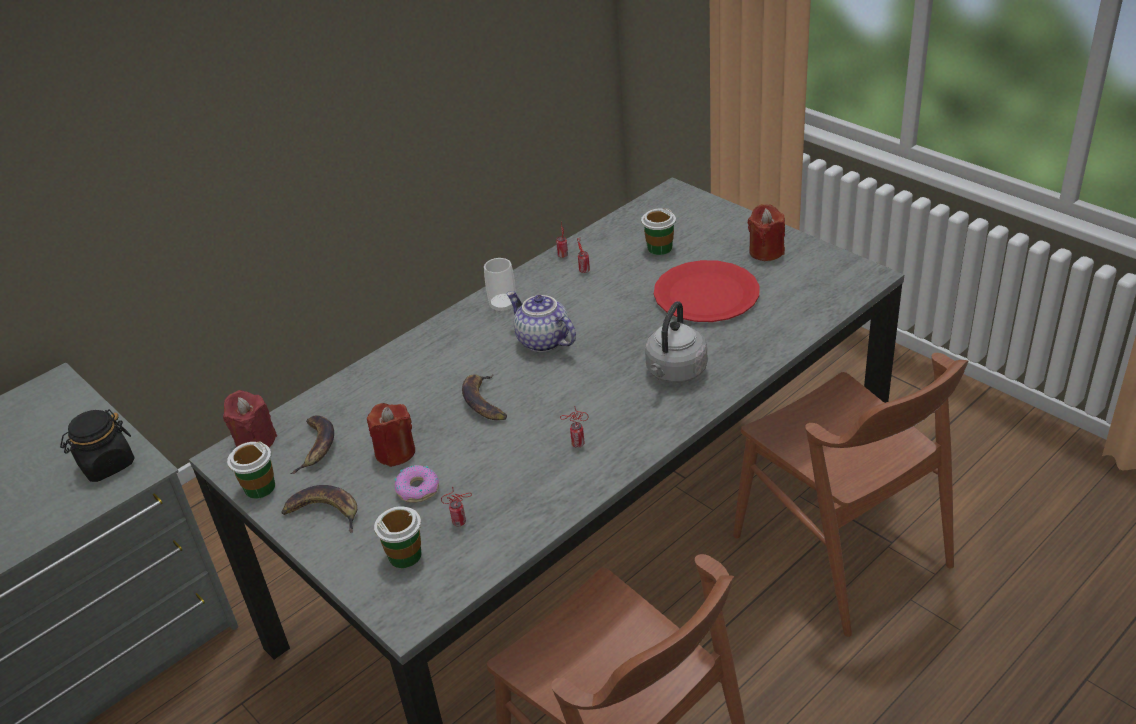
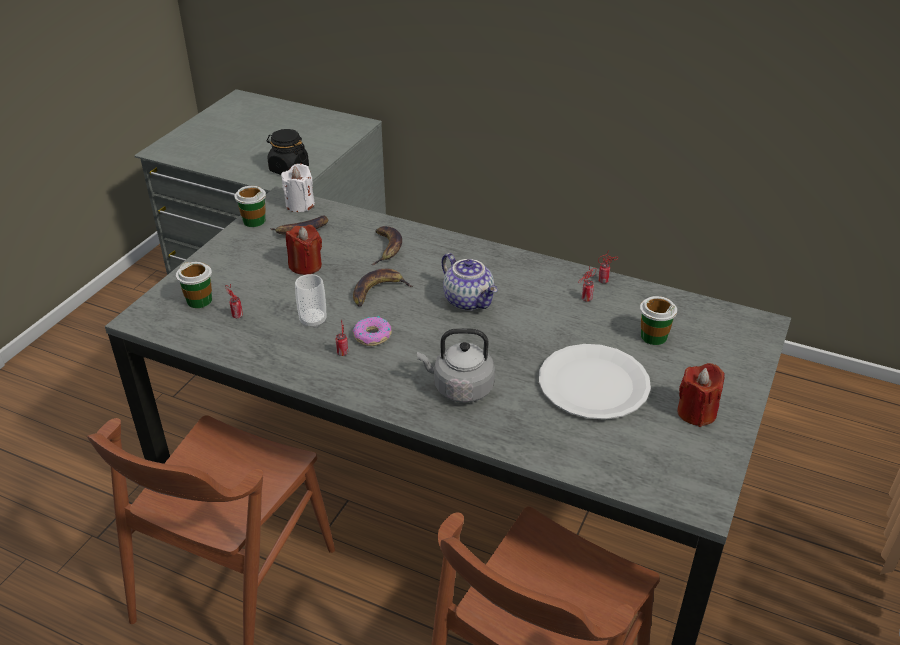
camera: 65 degrees right, 0 degrees up
red candle [223,390,277,447] -> white candle [281,164,315,212]
banana [281,485,357,533] -> banana moved to [371,226,402,265]
donut [395,465,439,503] -> donut moved to [353,316,392,346]
cup [484,258,516,313] -> cup moved to [295,274,326,328]
teapot [506,291,576,352] -> teapot turned 120 degrees clockwise [442,253,498,311]
red plate [654,260,760,322] -> white plate [539,344,651,420]

